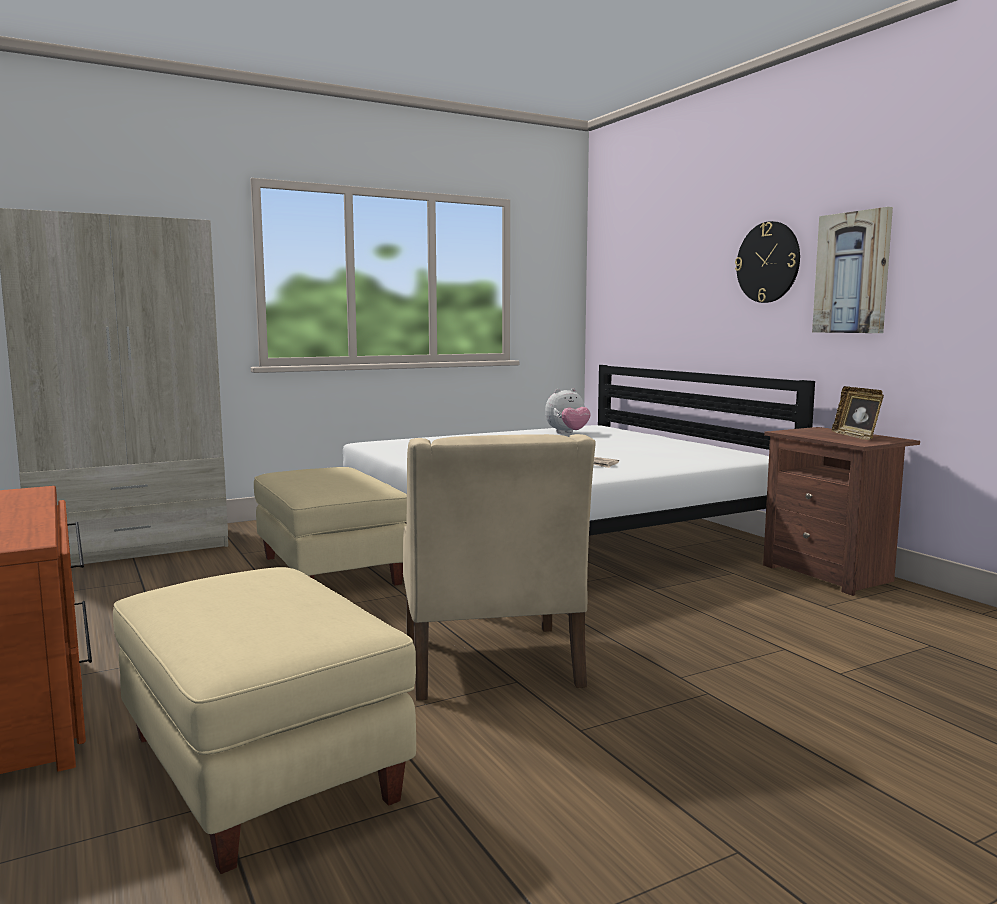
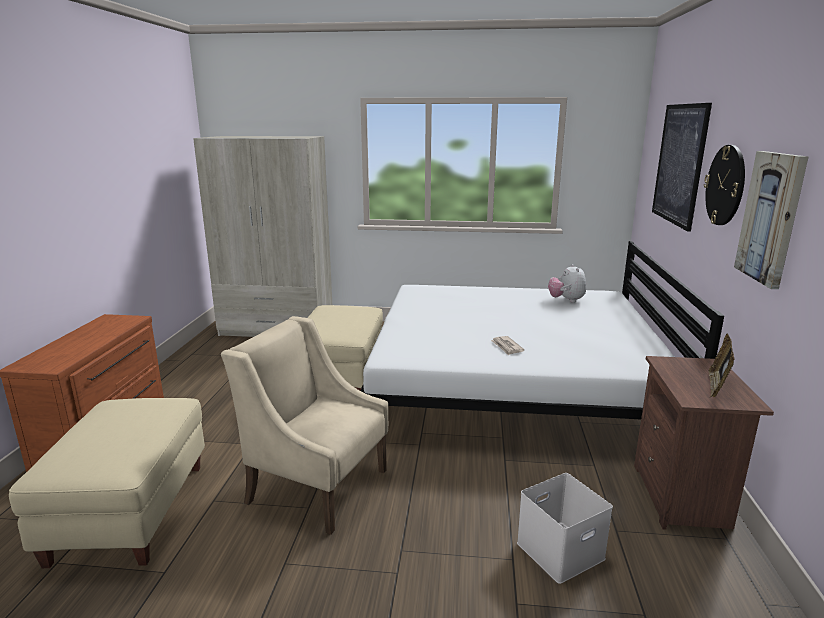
camera: 35 degrees right, 10 degrees up
beige armchair [403,434,596,701] -> beige armchair turned 90 degrees clockwise [221,316,388,535]
plush toy [545,388,591,434] -> plush toy turned 75 degrees clockwise [548,264,586,303]
none -> white storage box [517,473,613,584]
none -> picture [652,103,712,232]

